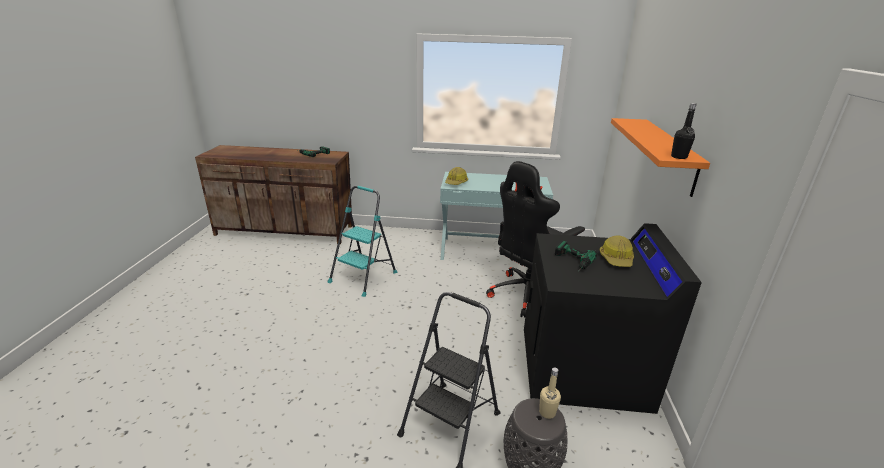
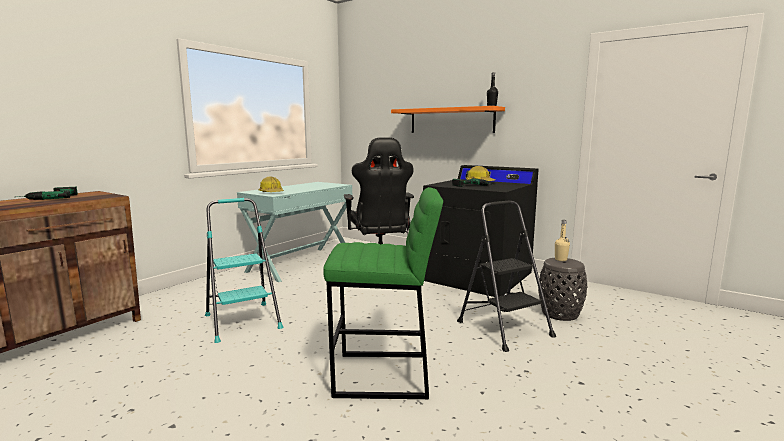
camera: 60 degrees left, 15 degrees down
none -> green stool [323,187,443,399]

